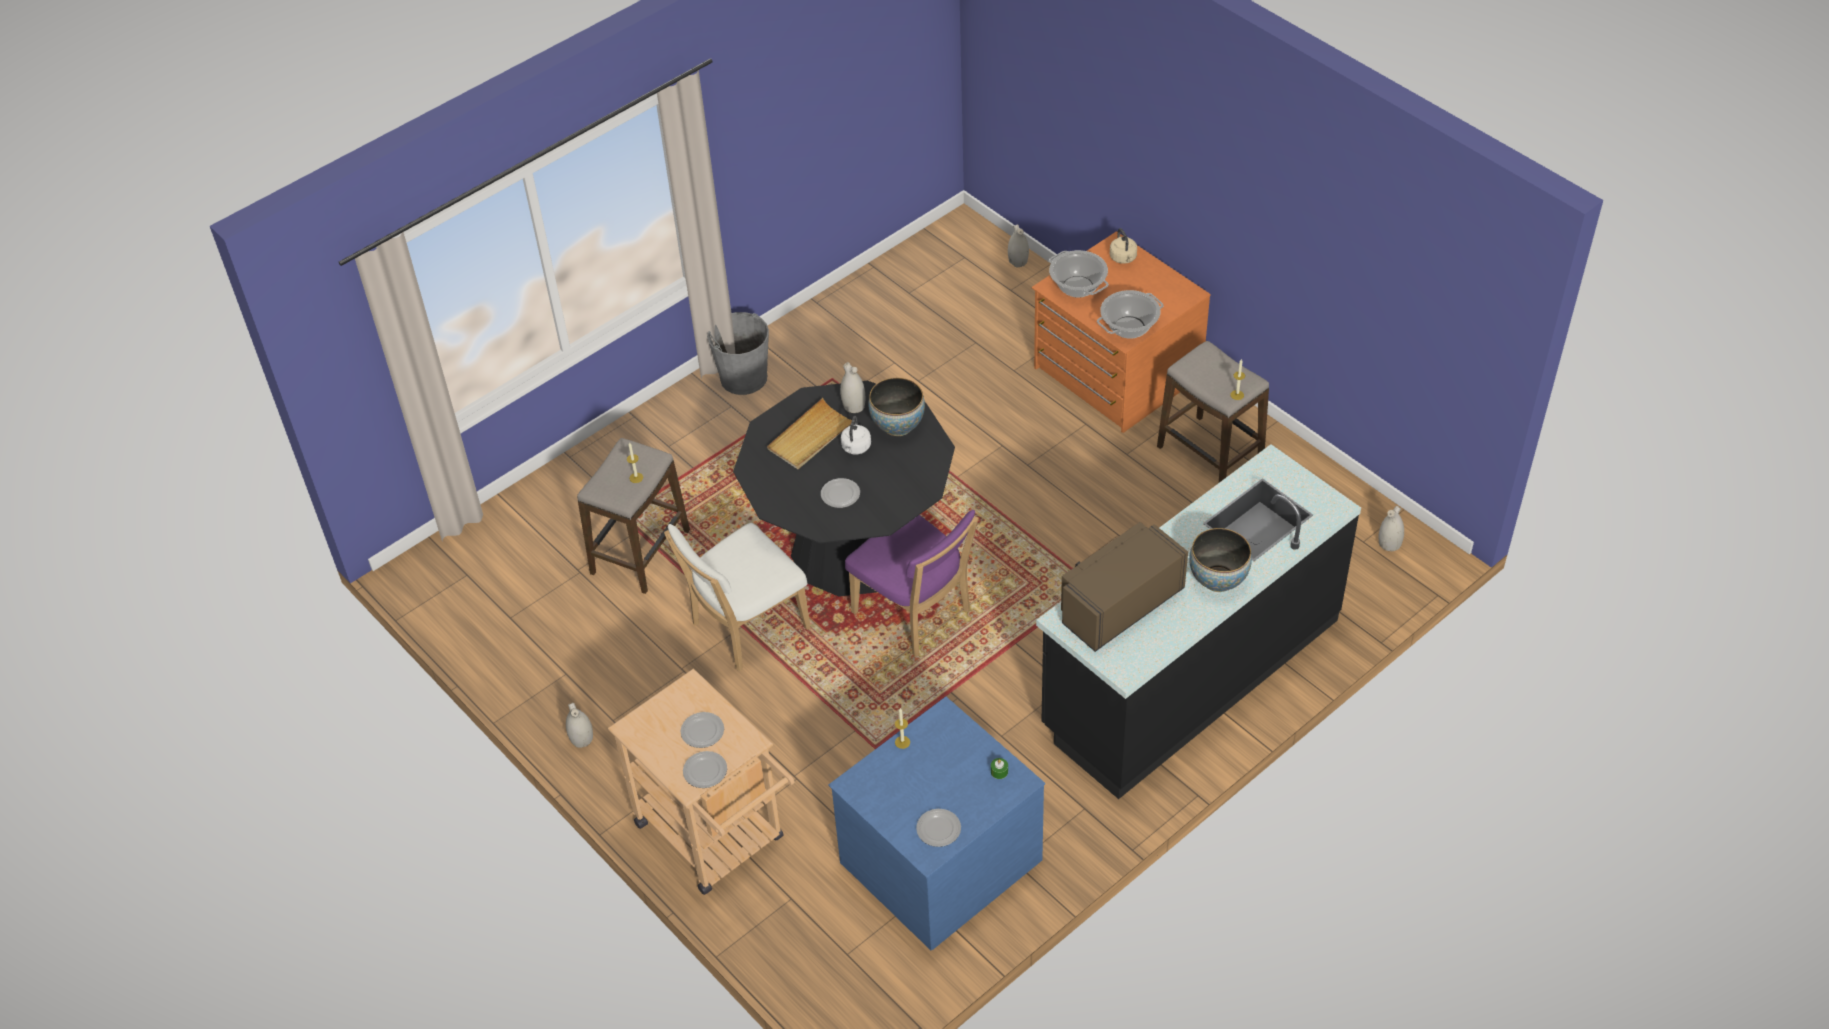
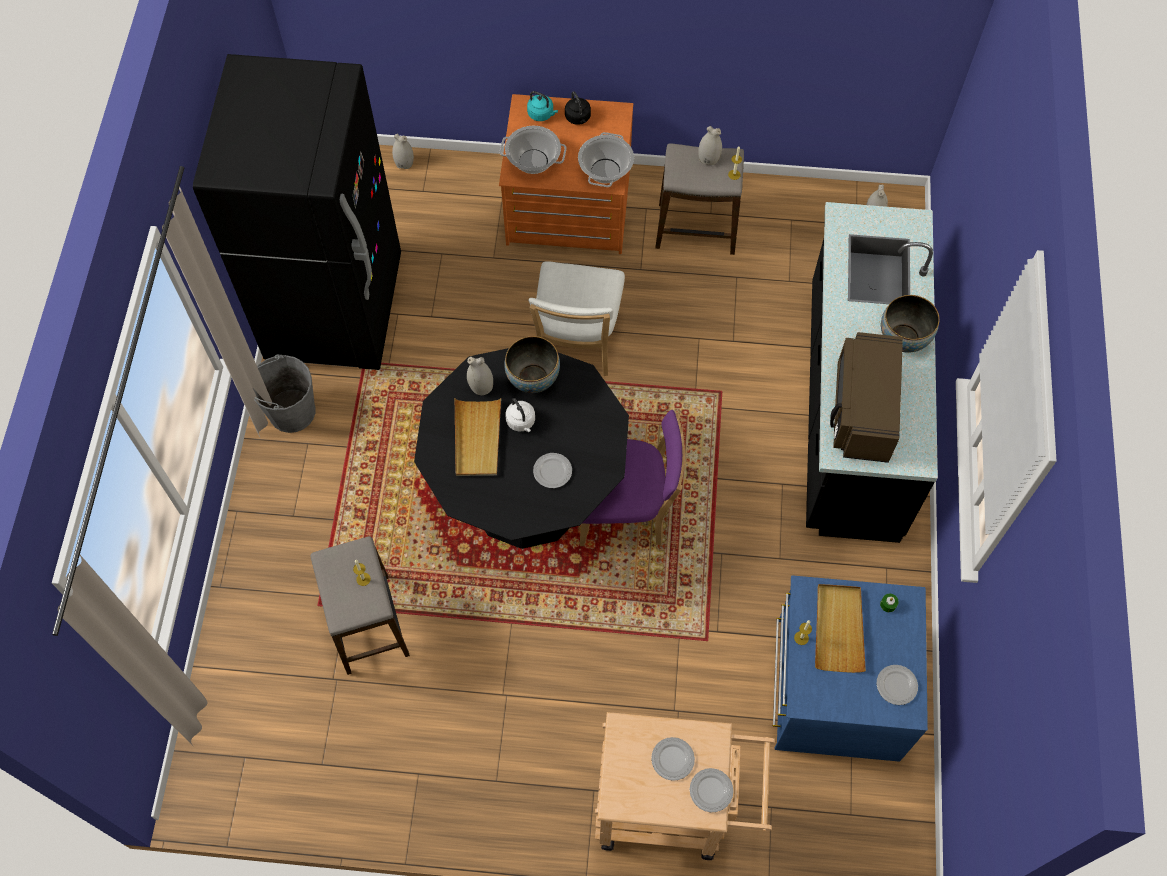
camera: 45 degrees left, 15 degrees up
white vase [566,703,593,748] -> white vase moved to [698,126,722,165]
white chair [664,523,811,671] -> white chair moved to [528,261,625,376]
beige kettle [1110,228,1137,264] -> turquoise kettle [527,91,558,121]
none -> black fridge [193,54,401,370]
none -> black kettle [565,92,591,125]
none -> beige tray [815,584,866,673]

